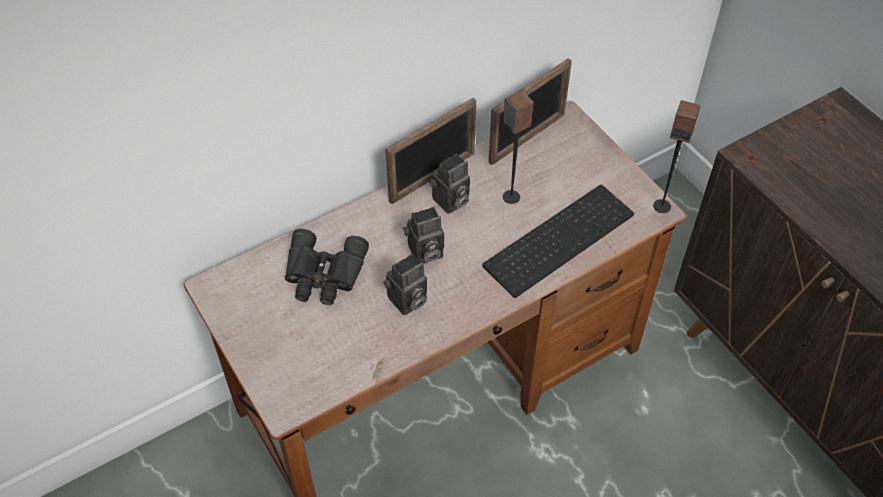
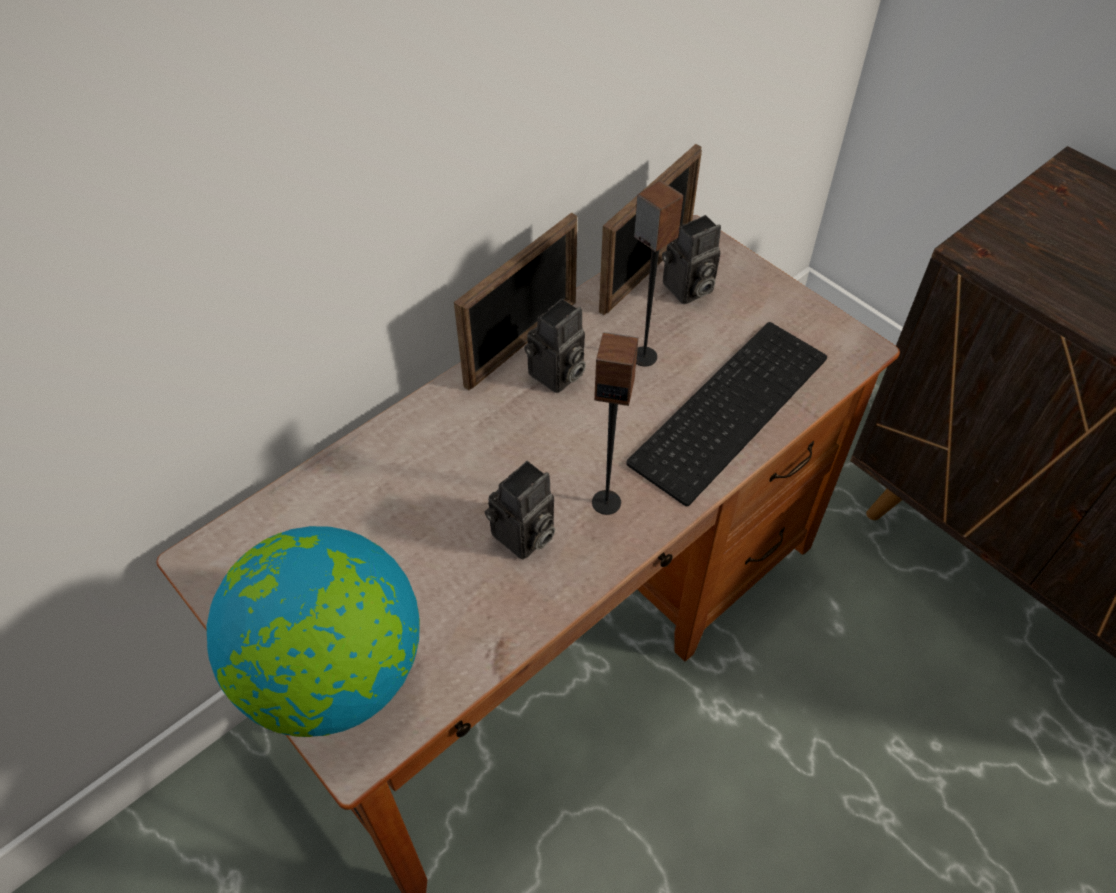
camera: 10 degrees left, 0 degrees up
black binoculars [285,229,369,305] -> none
camera [403,207,444,264] -> camera moved to [662,215,721,304]
speaker [653,100,701,213] -> speaker moved to [592,332,638,515]
none -> globe [206,526,420,737]

